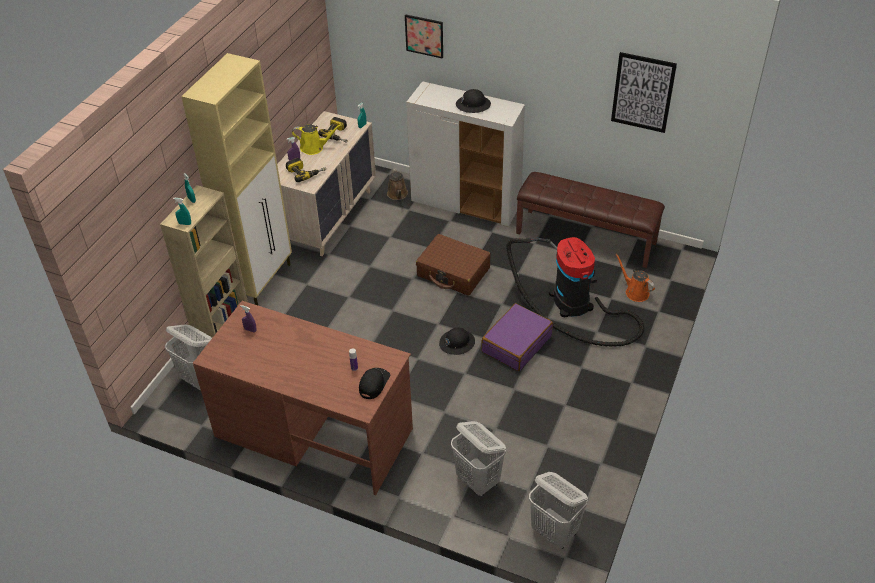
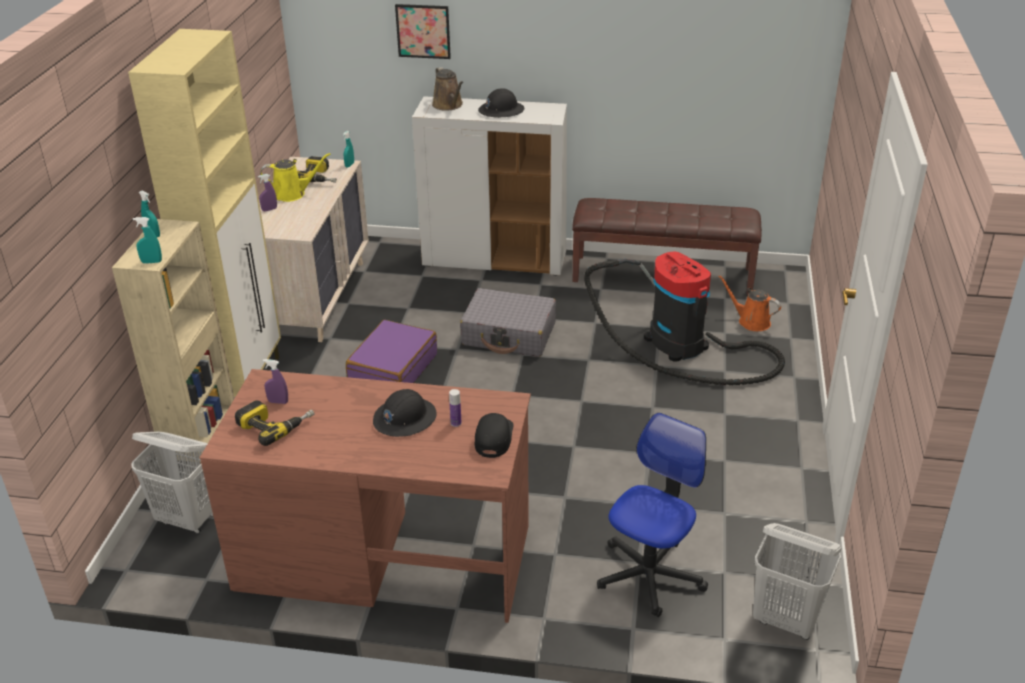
camera: 15 degrees left, 10 degrees down
power drill [286,158,326,182] -> power drill moved to [235,400,314,446]
brown watering can [387,168,408,200] -> brown watering can moved to [432,67,463,111]
brown suitcase [416,234,491,295] -> grey suitcase [460,288,556,357]
black hard hat [439,327,475,355] -> black hard hat moved to [373,389,437,437]
white laundry basket [451,421,506,497] -> office chair [597,413,708,617]
purple suitcase [481,303,553,371] -> purple suitcase moved to [346,320,437,383]
picture [611,52,677,133] -> none

